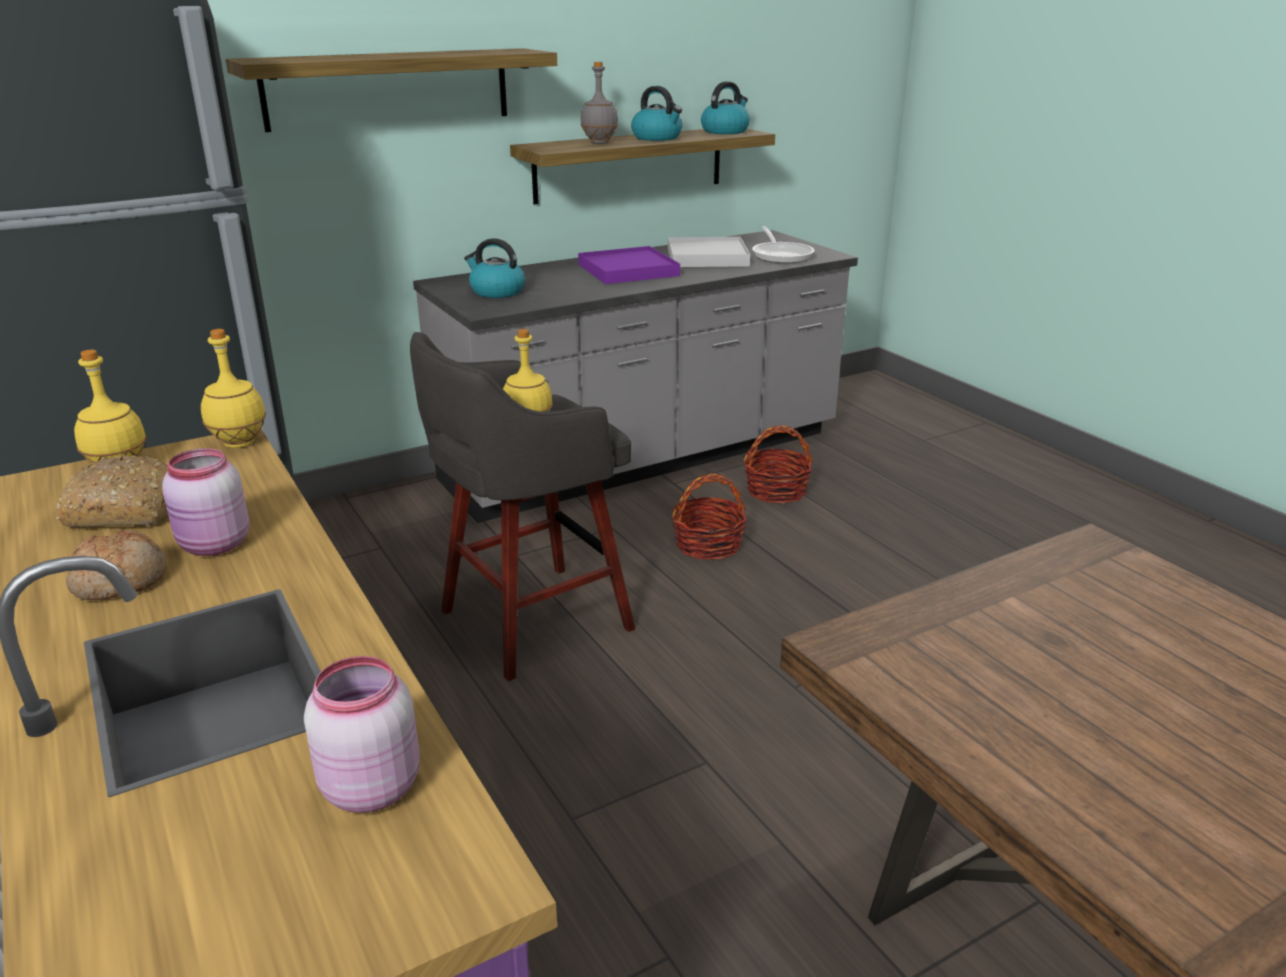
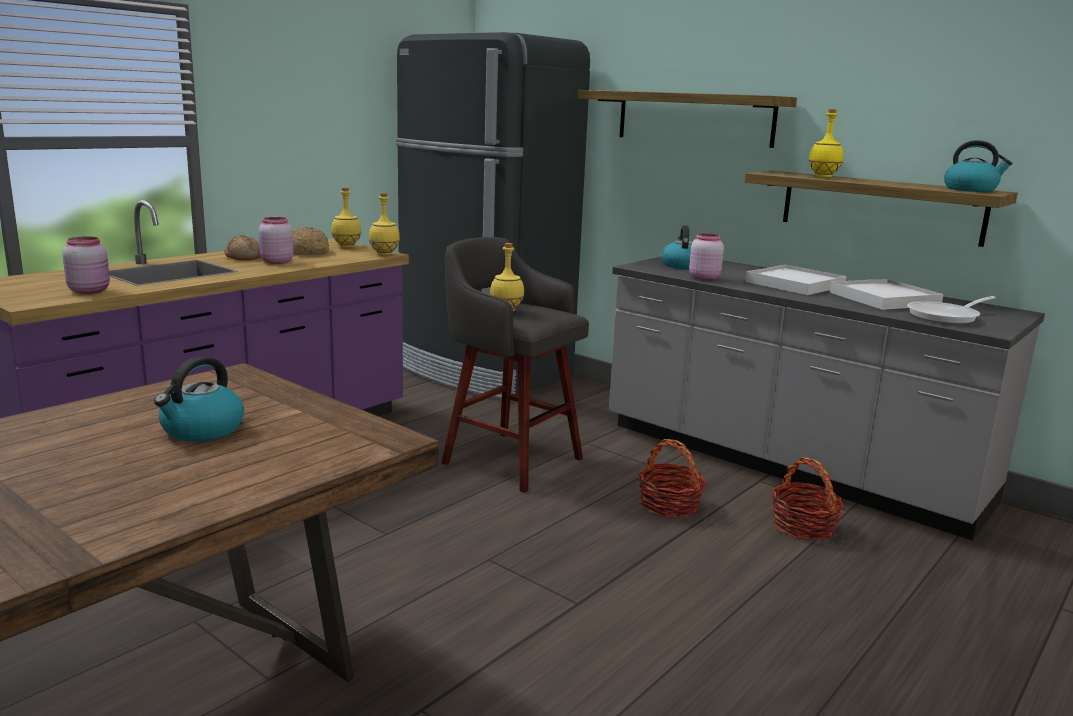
camera: 70 degrees right, 10 degrees down
purple tray [578,246,680,284] -> white tray [745,265,847,295]
grey bottle [580,62,618,144] -> yellow bottle [808,109,843,178]
kettle [631,86,682,141] -> kettle moved to [154,356,244,442]
none -> pink jar [689,233,724,280]

